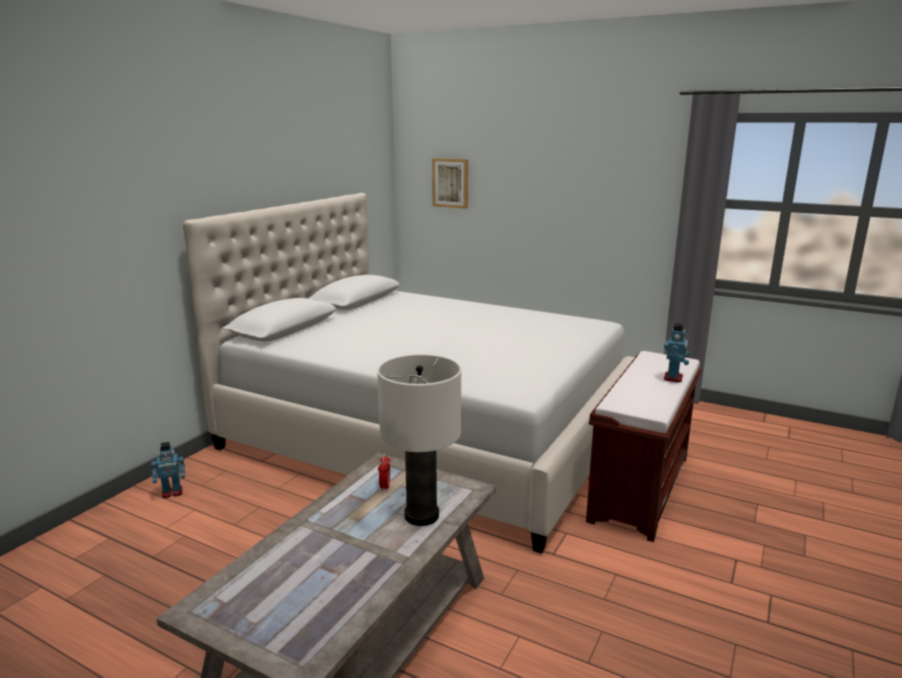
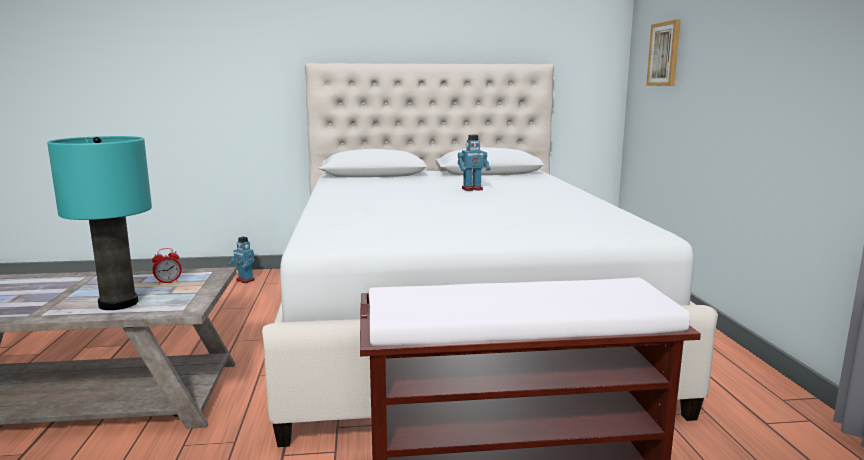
camera: 55 degrees right, 5 degrees down
white table lamp [377,354,461,526] -> turquoise table lamp [47,136,152,310]
toy robot [664,323,691,383] -> toy robot moved to [458,135,490,191]

